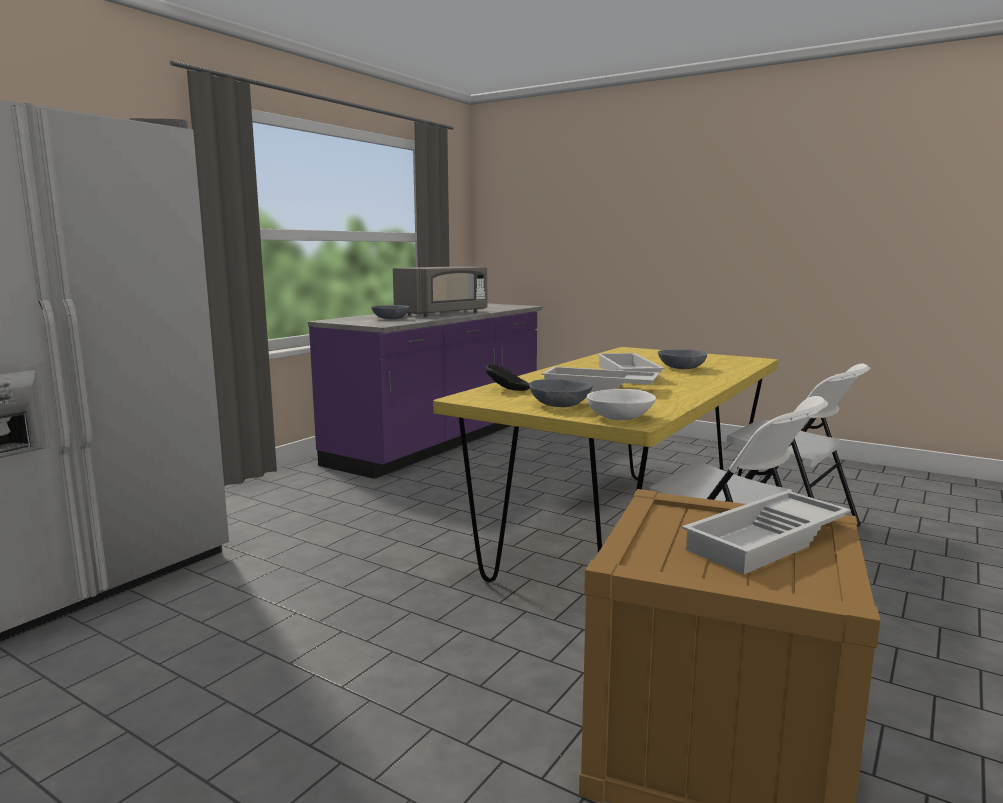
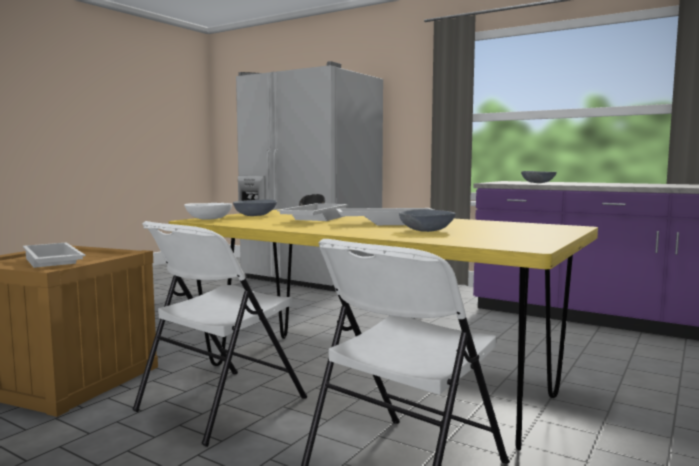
camera: 90 degrees right, 5 degrees down
grey microwave [393,266,487,317] -> none

